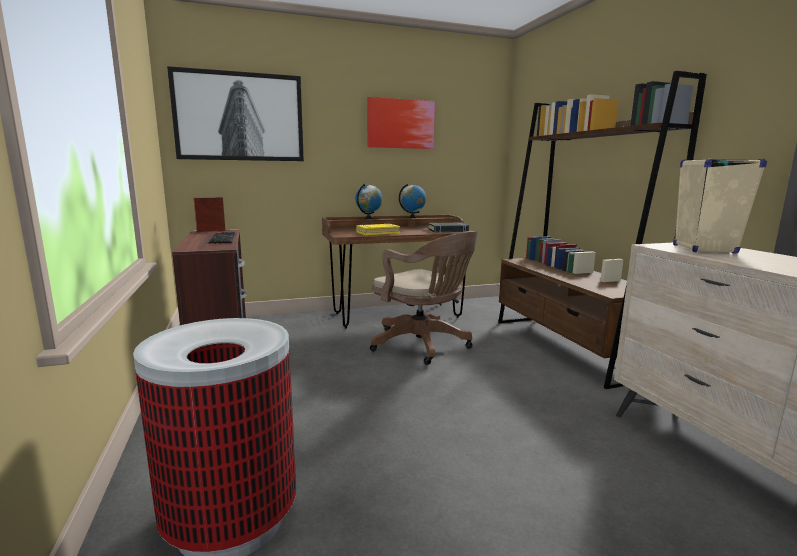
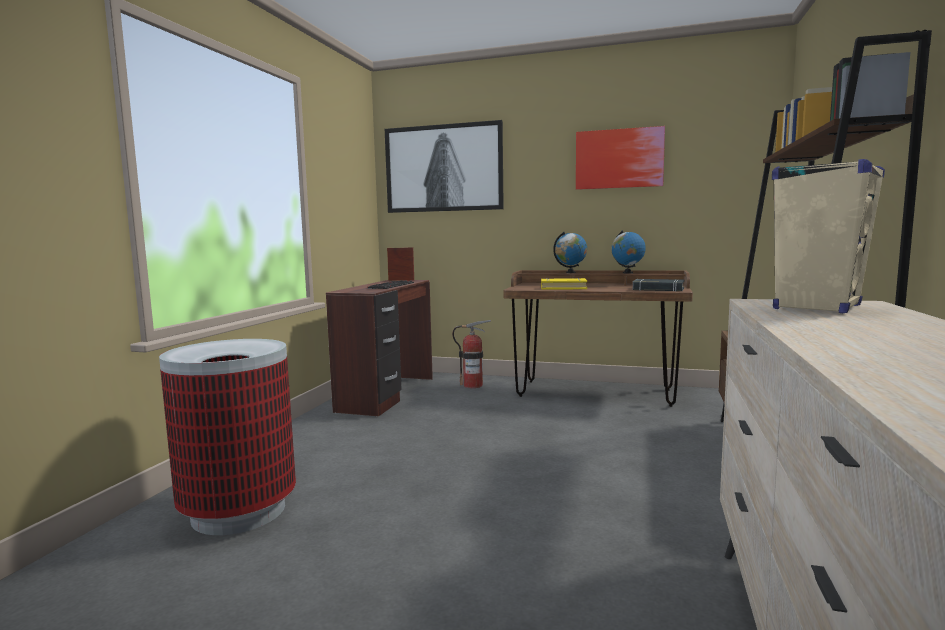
camera: 35 degrees right, 5 degrees down
brown office chair [370,231,478,365] -> none
none -> fire extinguisher [452,320,491,388]

